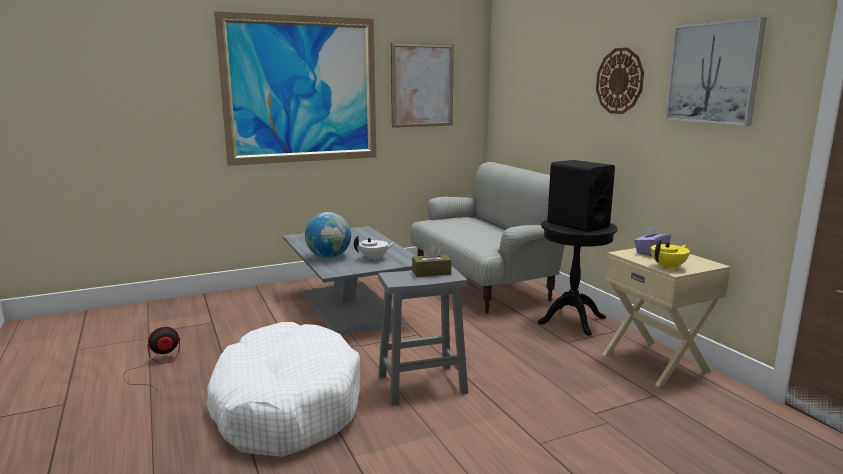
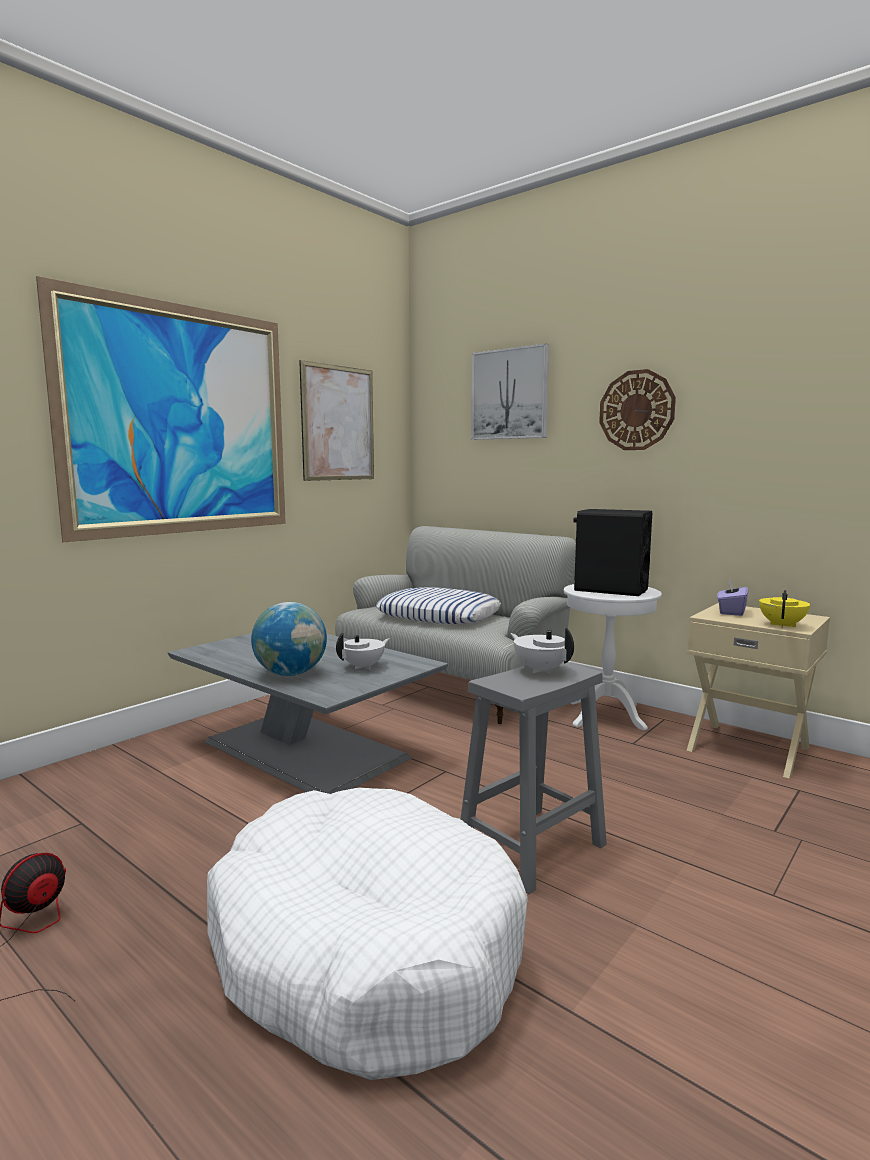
camera: 25 degrees left, 5 degrees down
brown tissue box [412,244,451,277] -> white teapot [510,628,574,674]
black side table [537,220,618,336] -> white side table [564,584,662,731]
picture [665,17,767,126] -> picture moved to [471,343,549,440]
none -> pillow [376,587,501,624]

